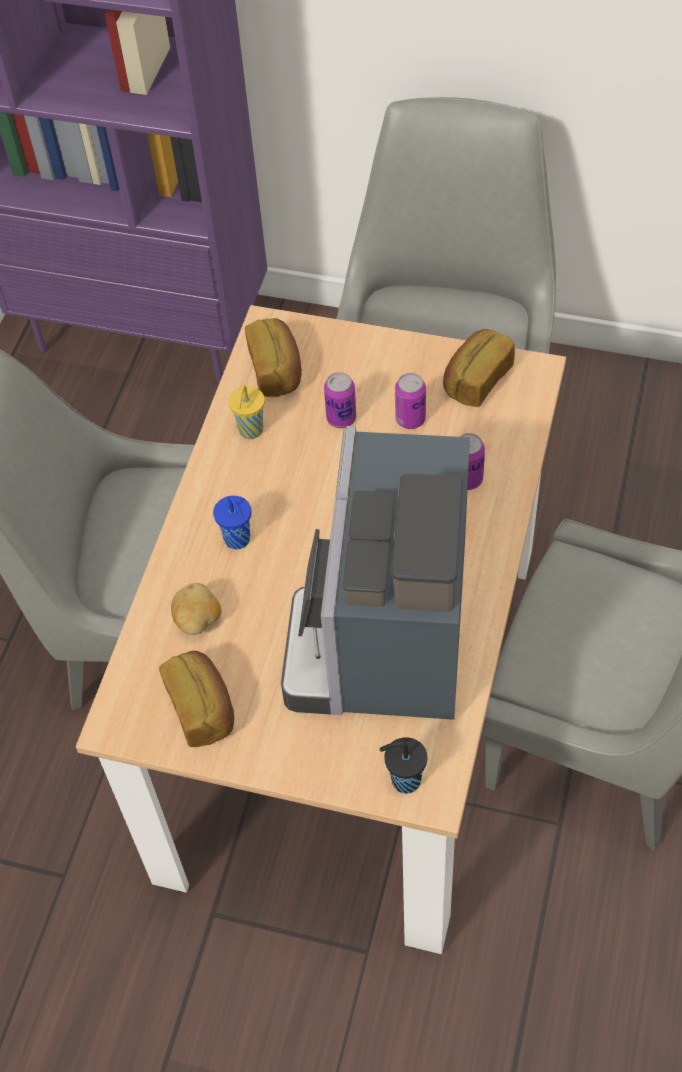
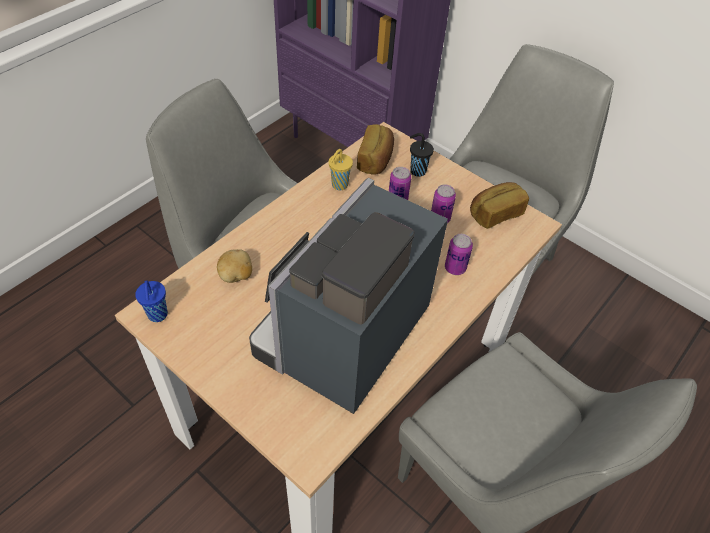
camera: 20 degrees right, 5 degrees down
bread [159,651,234,747] -> none
blue cup [213,496,251,549] -> blue cup moved to [135,280,168,322]
black cup [380,737,427,793] -> black cup moved to [410,133,434,177]

